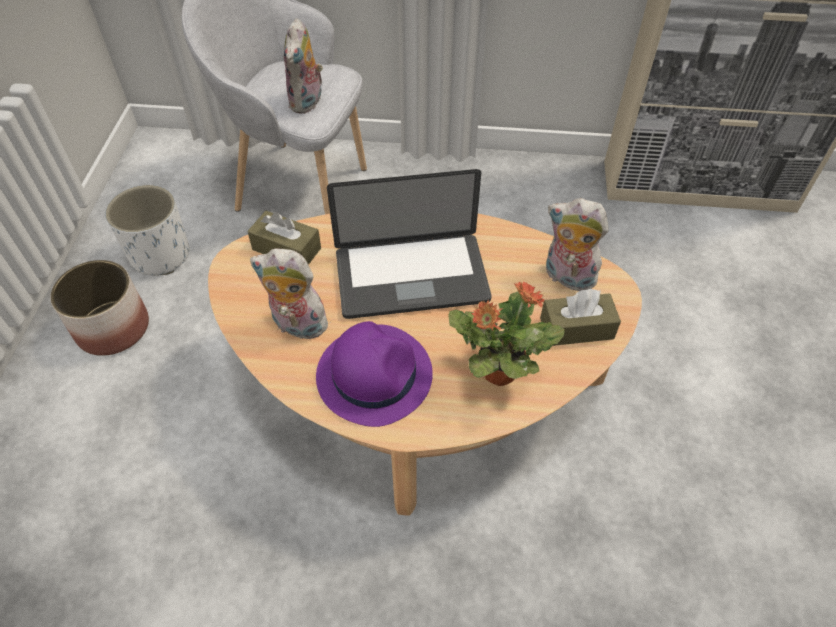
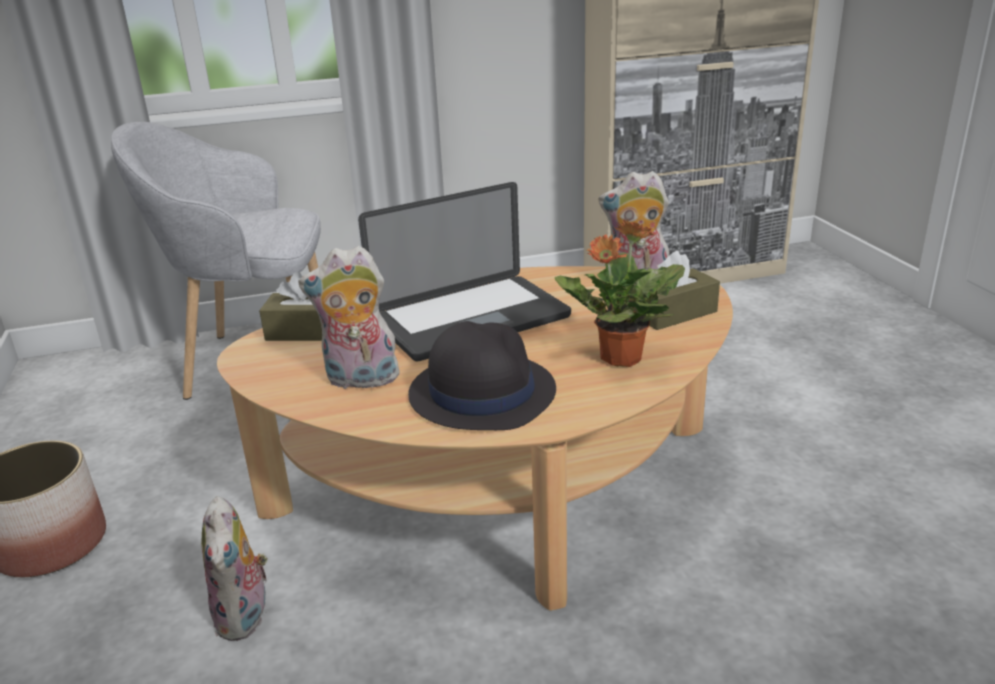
camera: 20 degrees left, 25 degrees down
white planter [106,185,189,275] -> none
plush toy [284,18,323,114] -> plush toy moved to [201,496,269,641]
purple hat [316,321,433,427] -> black hat [408,321,556,430]

